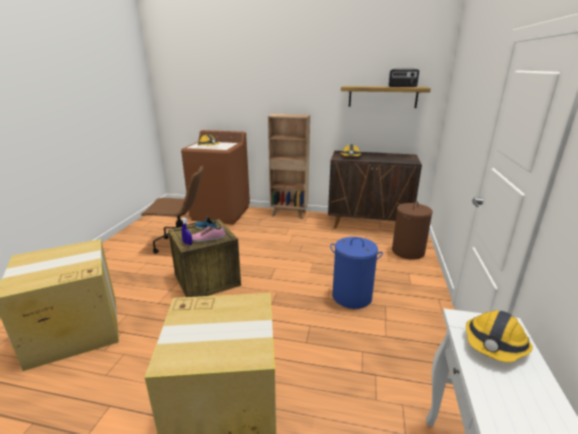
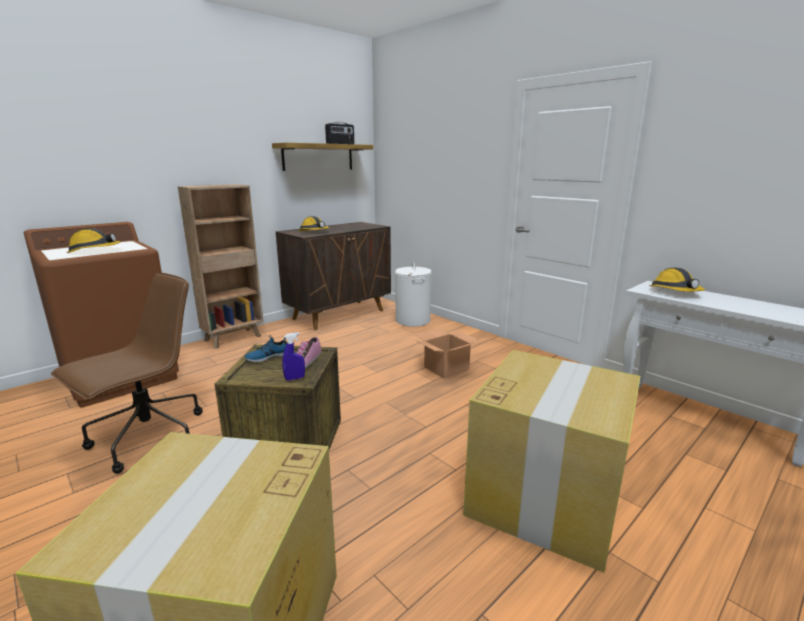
camera: 55 degrees left, 5 degrees down
blue laundry basket [330,237,383,309] -> cardboard box [416,329,479,379]
brown laundry basket [392,201,433,260] -> white laundry basket [395,262,432,327]

